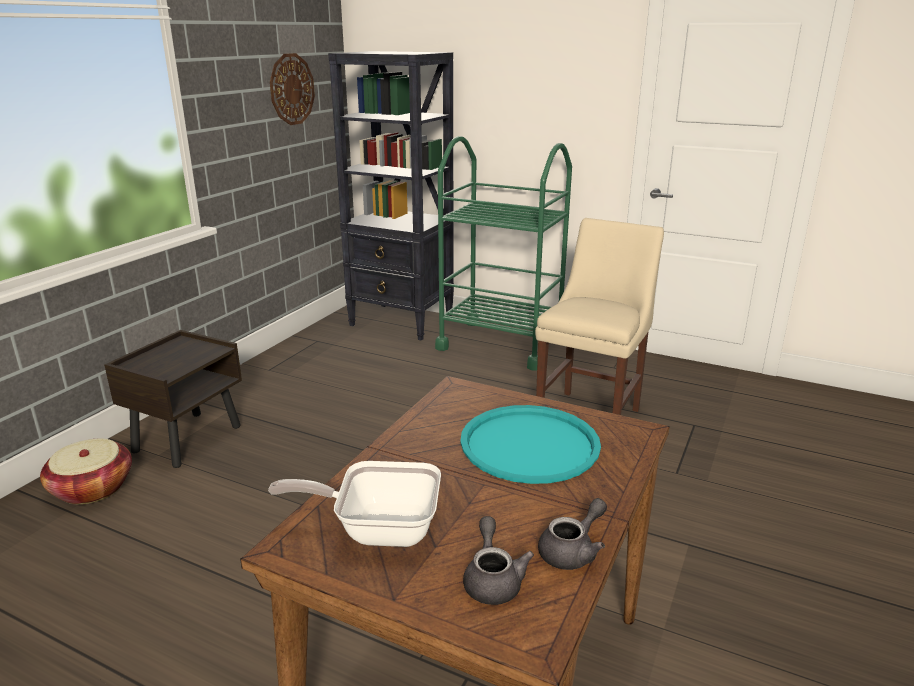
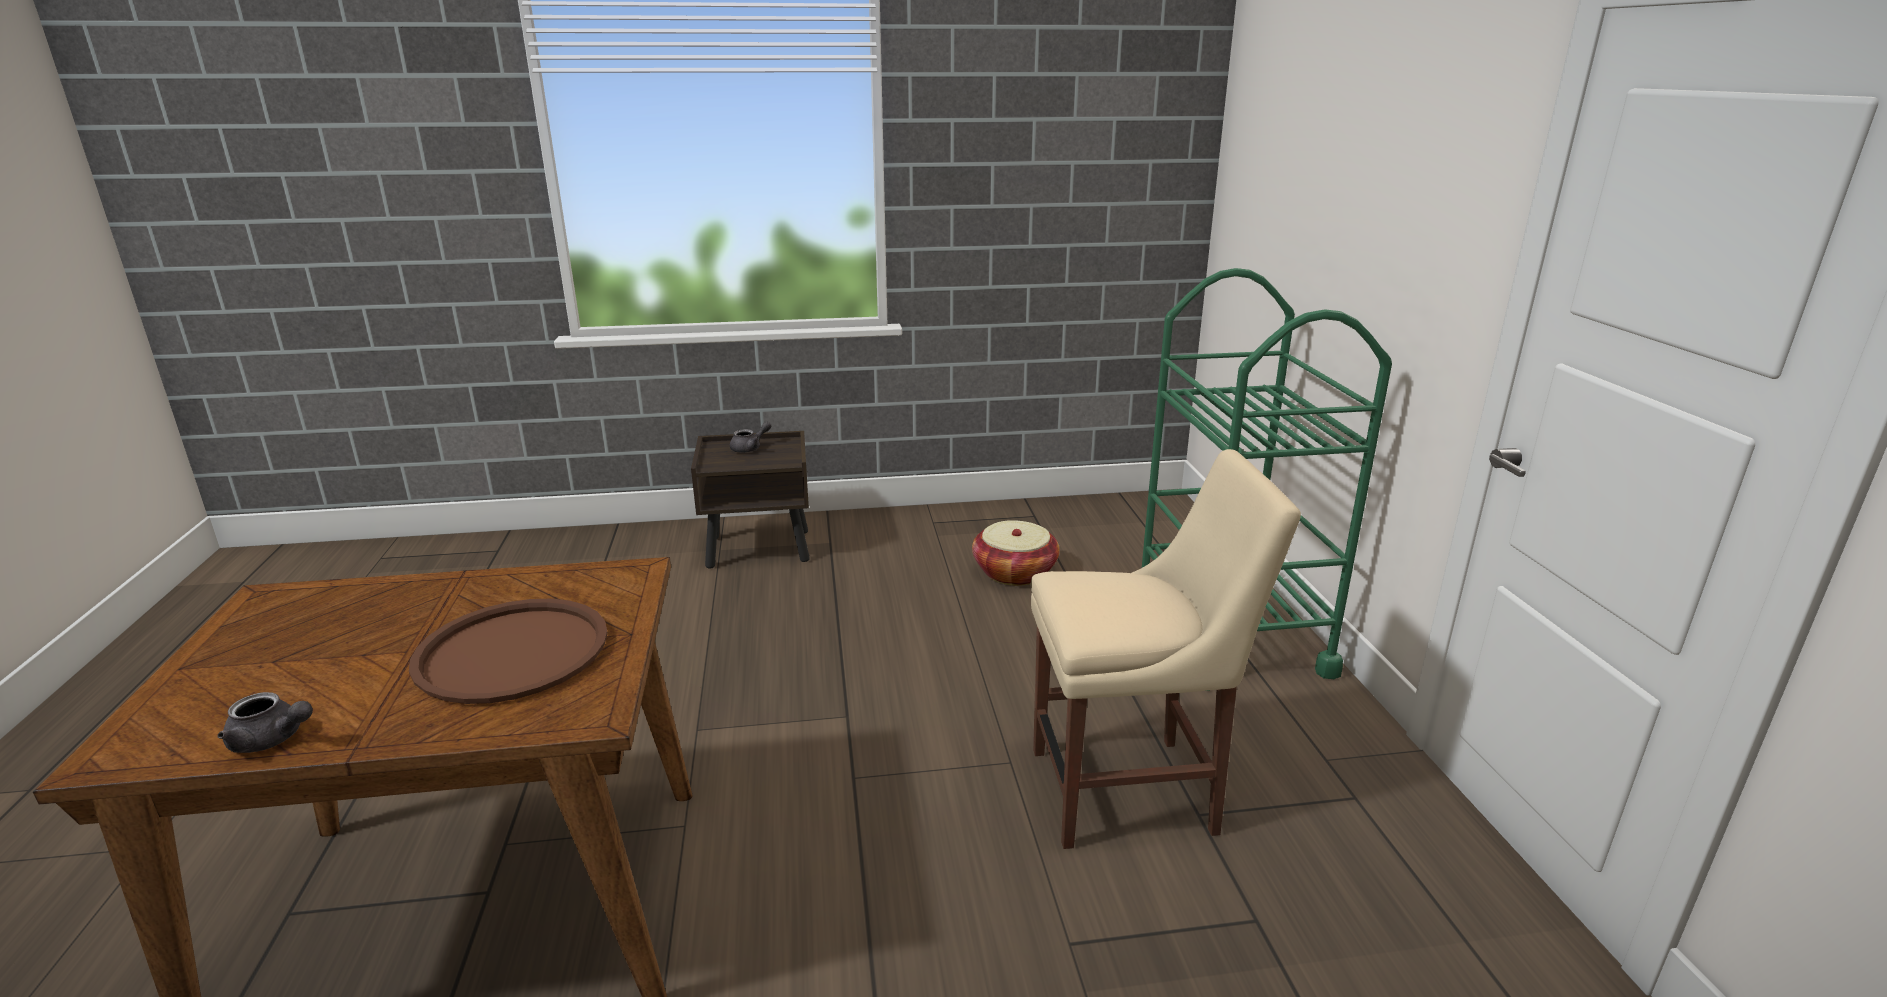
camera: 55 degrees right, 0 degrees up
basket [40,438,132,505] -> basket moved to [972,520,1060,586]
frying pan [268,461,441,547] -> none
wall clock [270,53,315,125] -> none
black bookcase [328,51,454,341] -> none
turquoise tray [460,405,601,484] -> brown tray [409,599,608,704]
grey teapot [463,516,534,605] -> grey teapot moved to [730,421,771,453]

